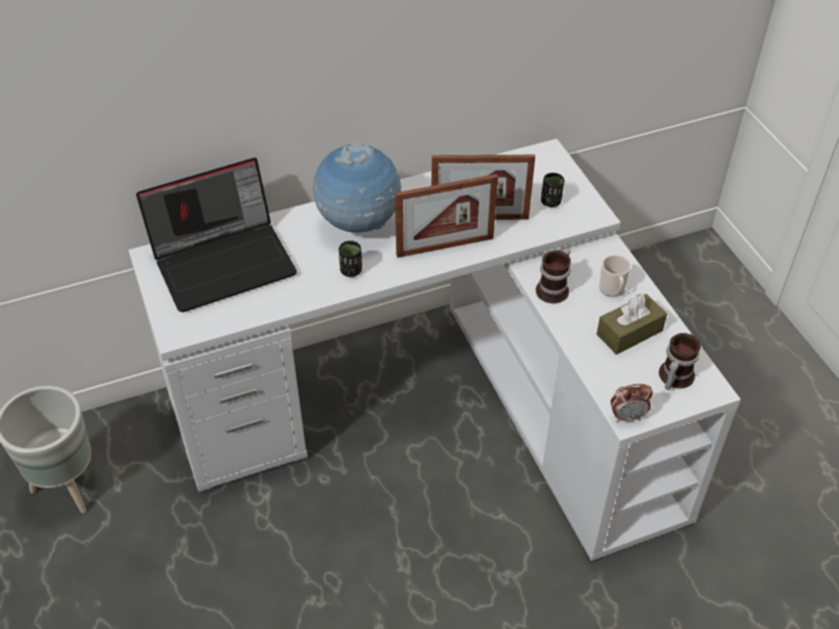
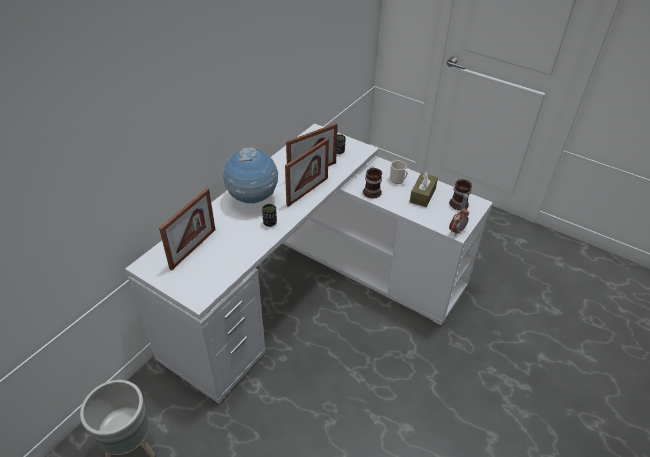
camera: 35 degrees left, 5 degrees down
laptop [136,158,297,312] -> picture frame [159,188,215,270]

